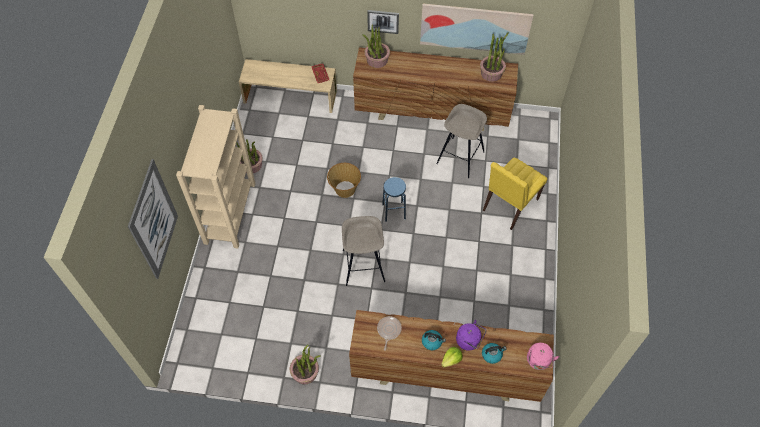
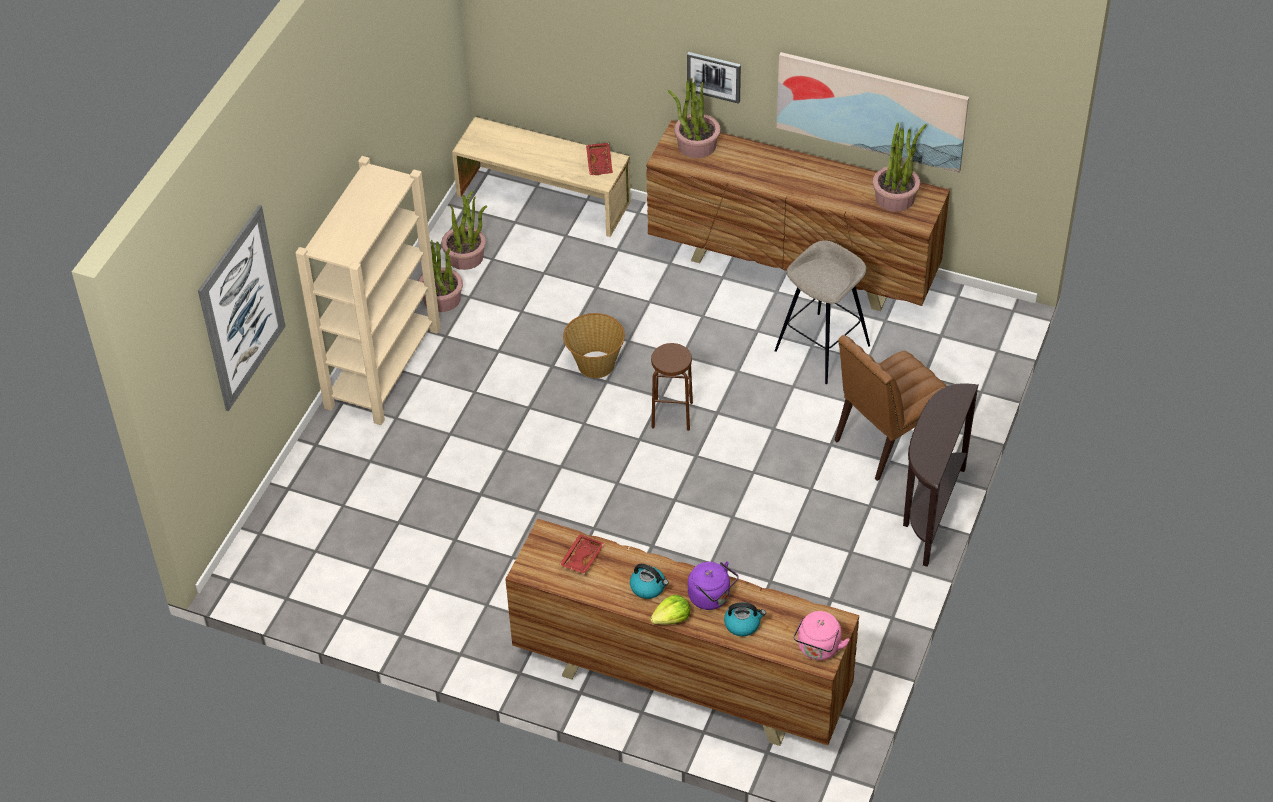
camera: 15 degrees right, 10 degrees down
potted plant [290,344,321,384] -> potted plant moved to [441,191,487,270]
grey stool [342,216,385,286] -> none
frying pan [377,316,402,351] -> red tray [559,534,605,574]
blue stool [382,177,406,221] -> brown stool [651,343,693,431]
yellow chair [483,158,548,230] -> brown chair [834,335,946,481]
none -> brown console table [903,383,979,567]

